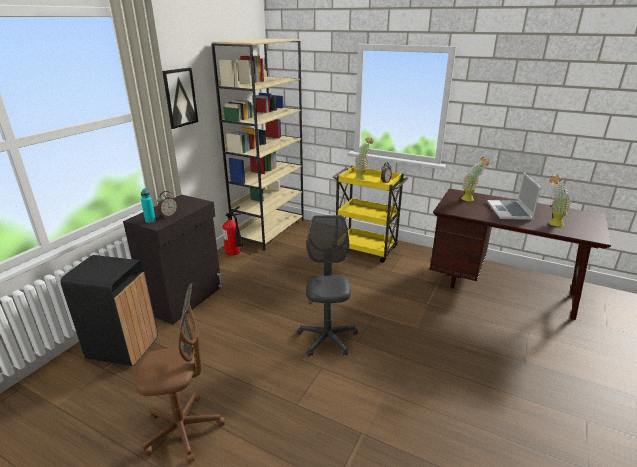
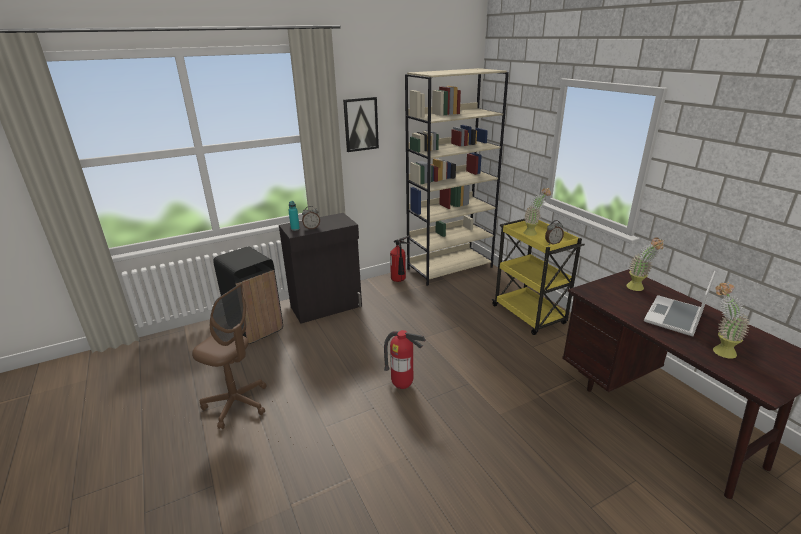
camera: 35 degrees right, 0 degrees up
grey office chair [297,215,358,357] -> fire extinguisher [384,330,426,389]

